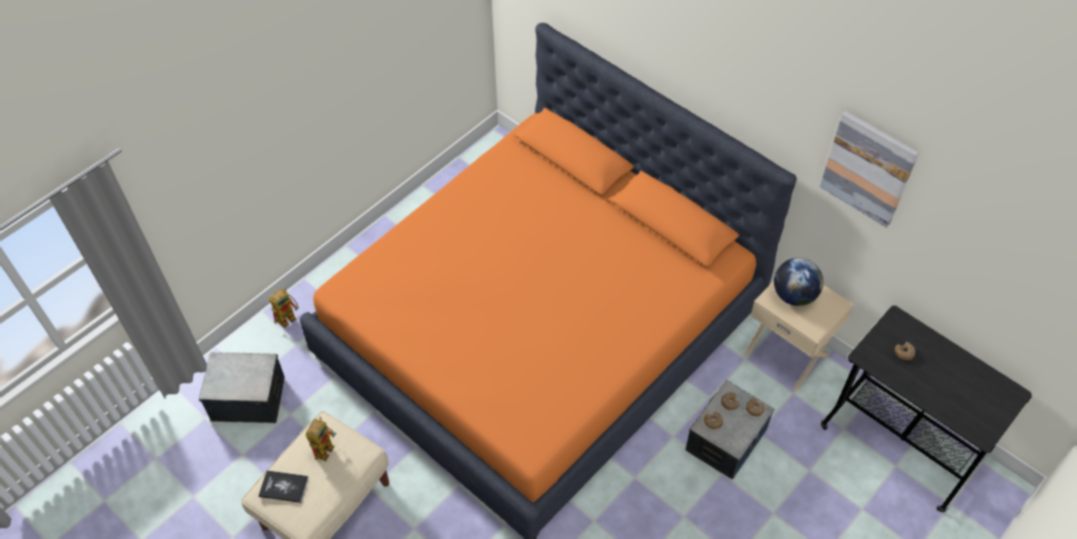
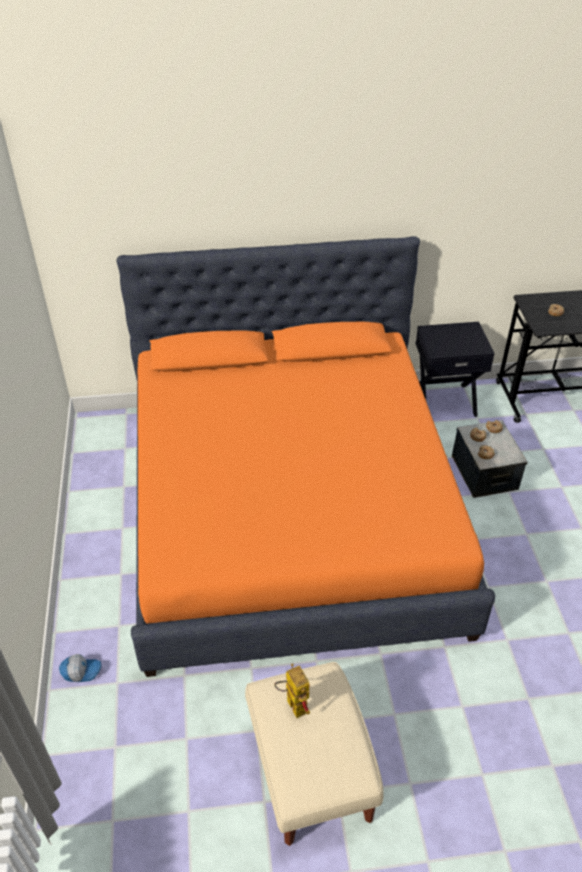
camera: 50 degrees left, 10 degrees down
storage box [199,352,285,423] -> none
book [258,470,309,503] -> none
toy robot [269,288,299,328] -> cap [59,654,102,682]
beige nightstand [744,281,854,392] -> black nightstand [416,322,495,417]
globe [774,258,823,306] -> none
picture [820,111,919,228] -> none

